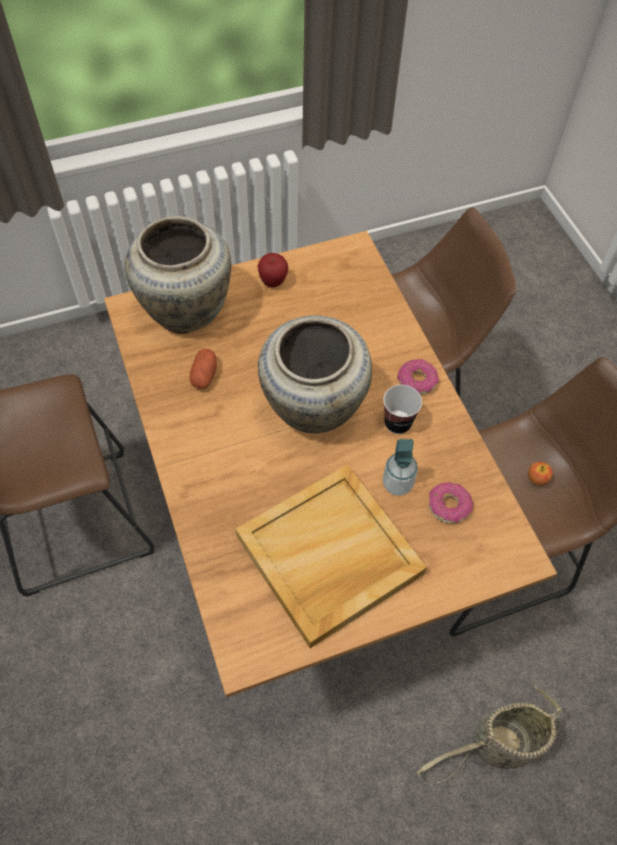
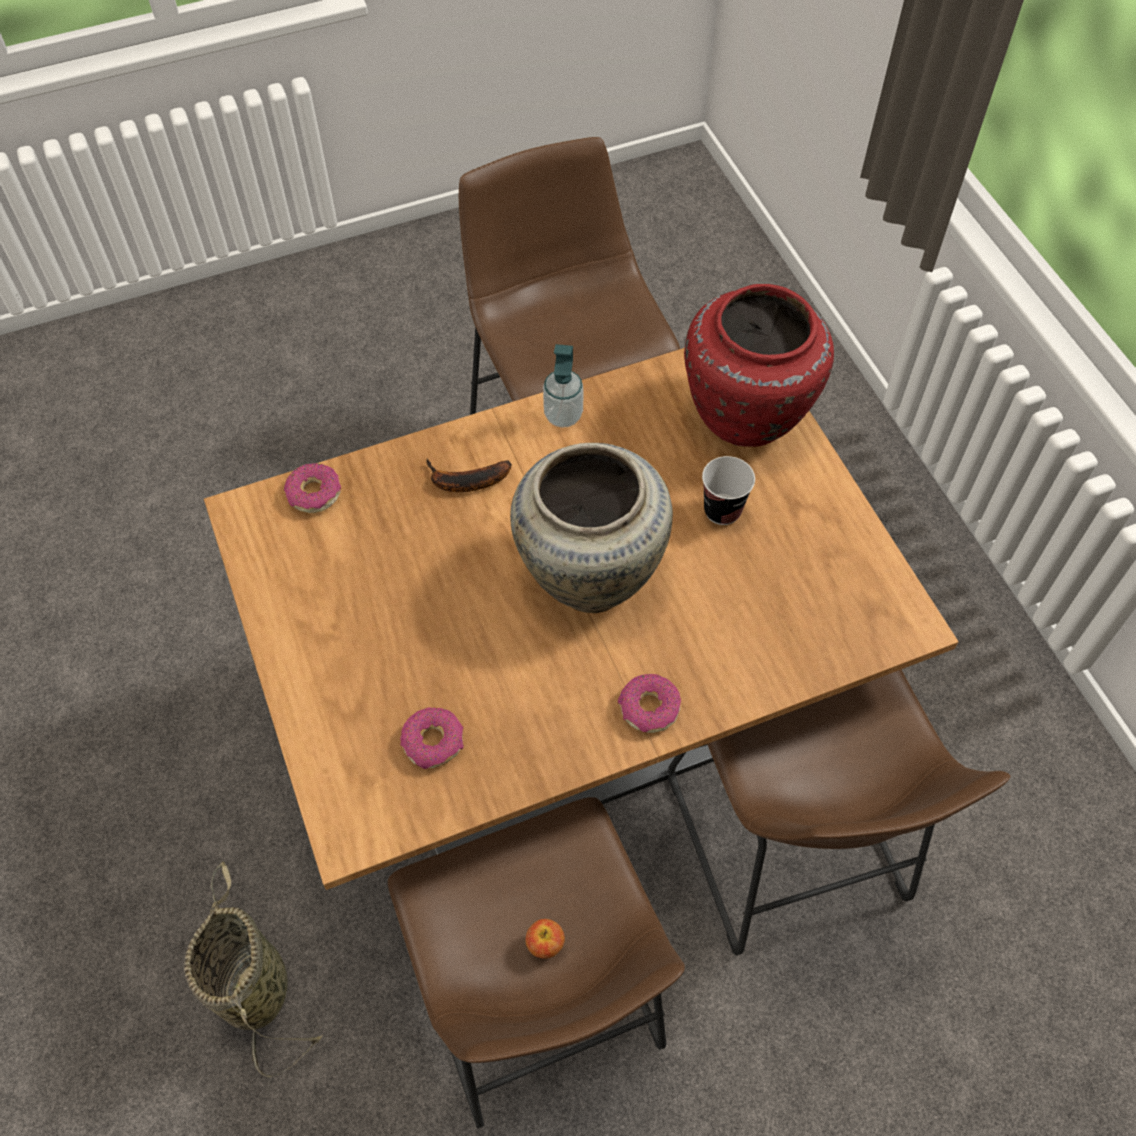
camera: 90 degrees right, 0 degrees up
beige vase [125,216,231,334] -> red vase [684,284,834,447]
potato [190,348,217,389] -> none
beige tray [236,464,427,648] -> none
apple [258,253,288,287] -> none
cup [383,385,422,434] -> cup moved to [702,456,755,525]
soap dispenser [383,439,418,496] -> soap dispenser moved to [543,344,584,428]
none -> donut [284,463,341,513]
none -> banana [426,458,512,492]

